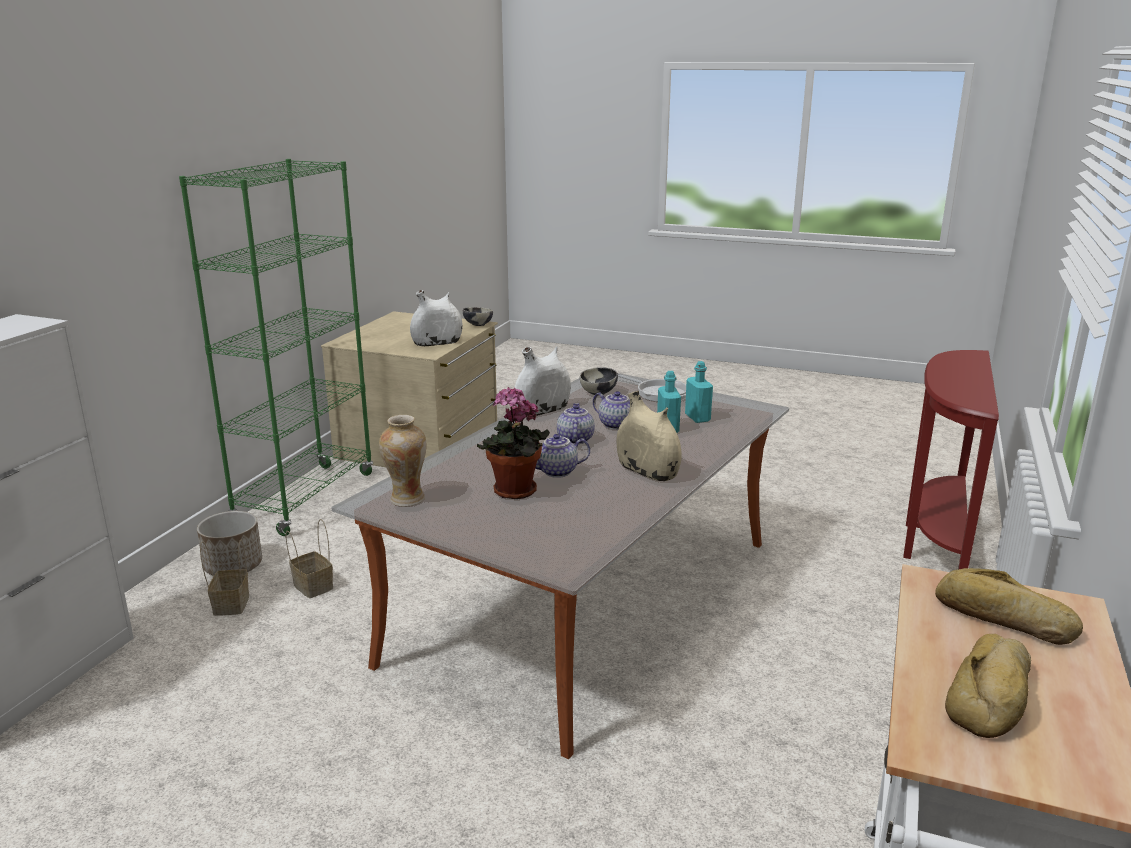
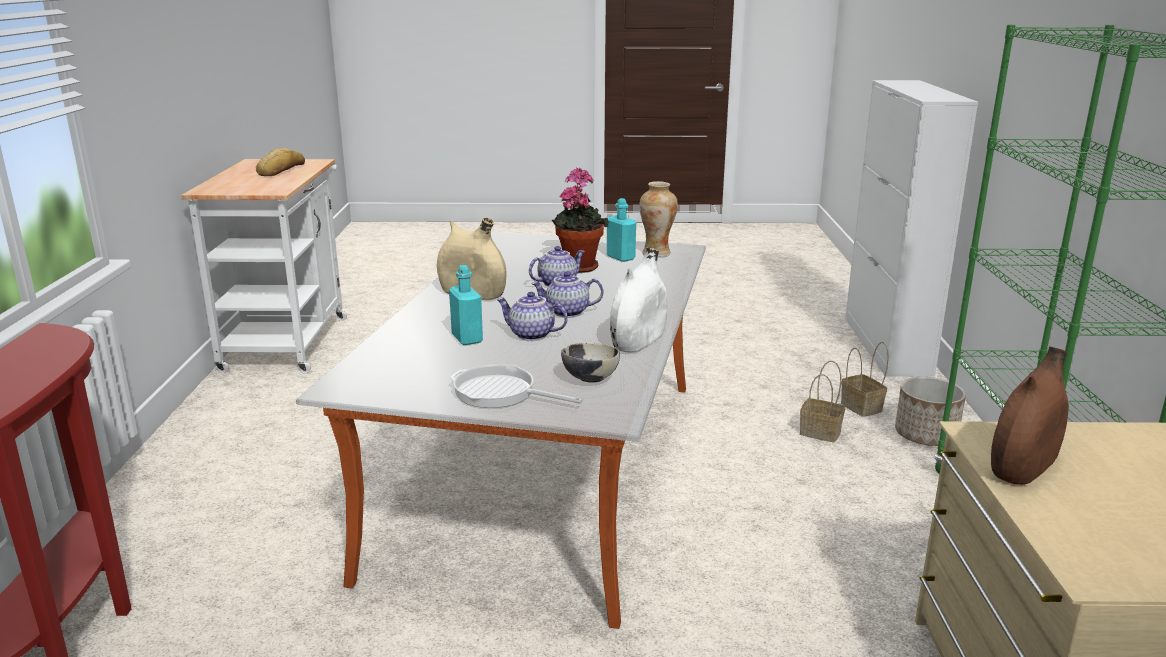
camera: 160 degrees right, 0 degrees up
white vase [410,290,463,346] -> brown vase [991,347,1069,485]
bowl [463,307,493,326] -> none
teapot [557,403,595,444] -> teapot turned 105 degrees clockwise [531,272,604,317]
turquoise bottle [685,361,713,423] -> turquoise bottle moved to [607,198,636,262]
bread [935,568,1083,645] -> none

